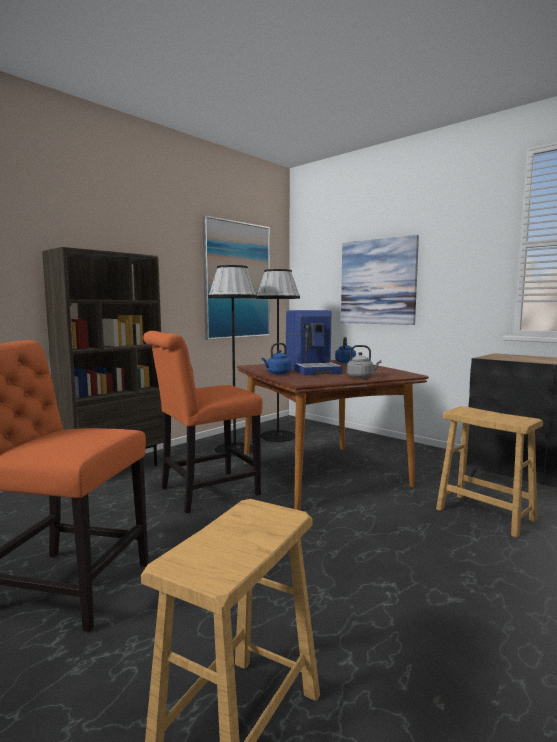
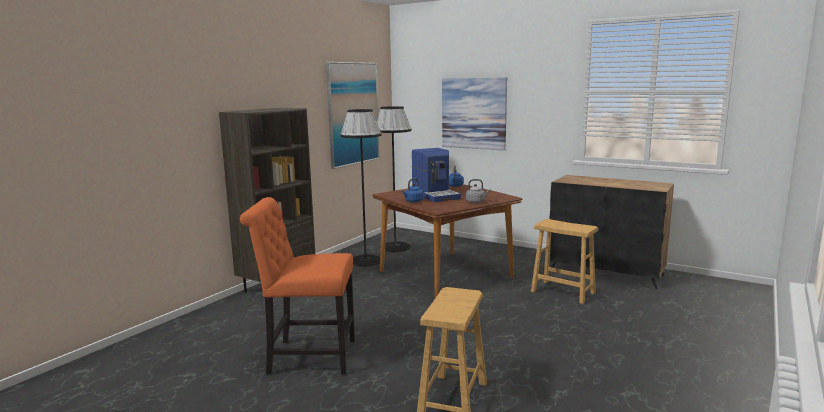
camera: 10 degrees left, 5 degrees up
orange chair [143,331,262,513] -> none

